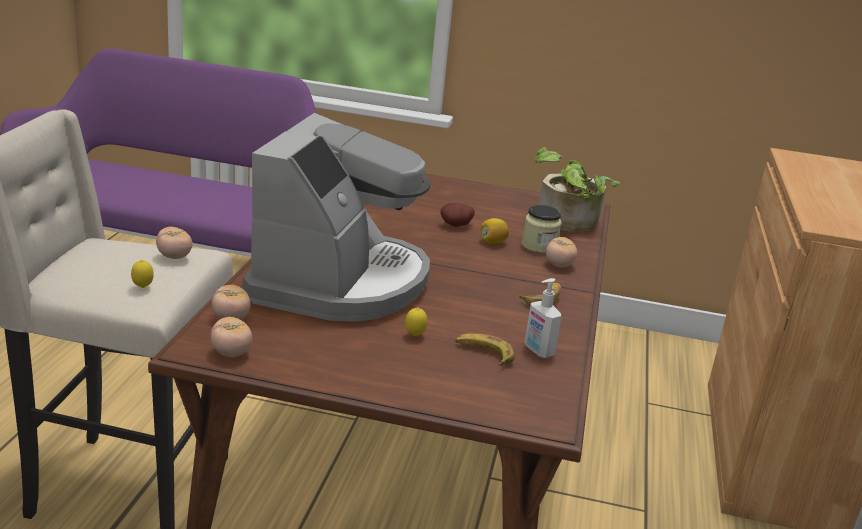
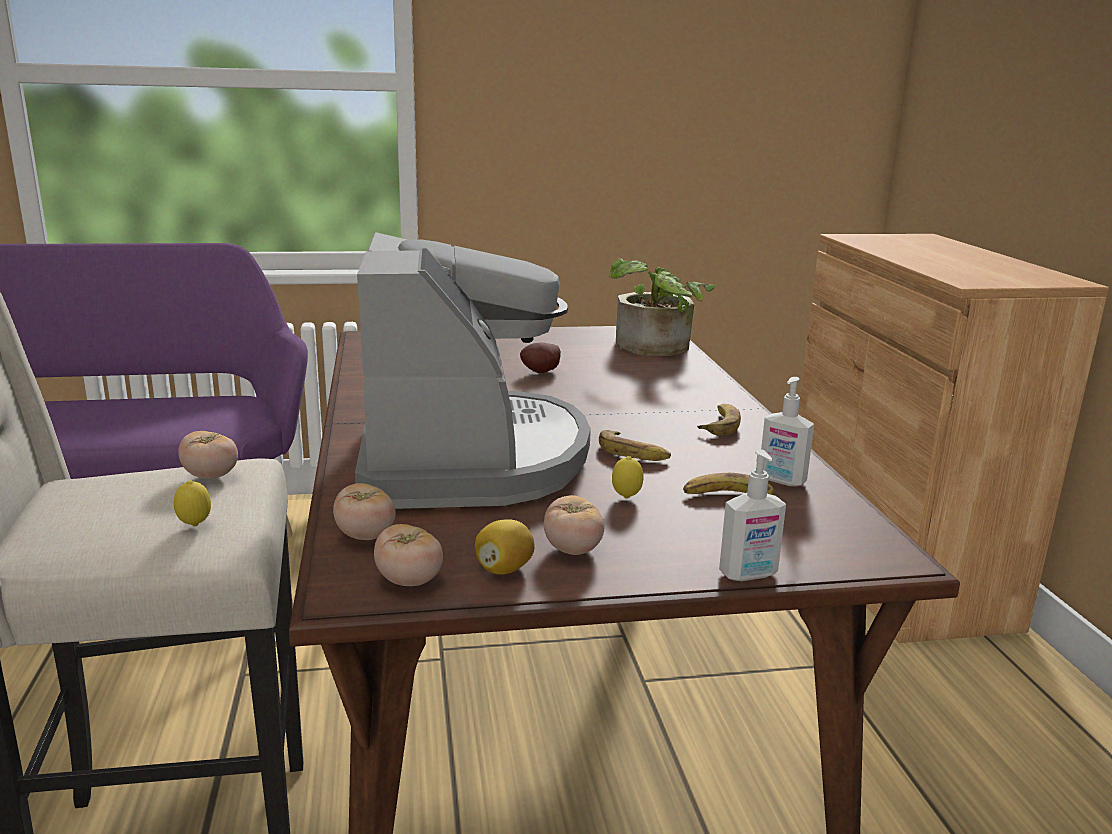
camera: 20 degrees left, 5 degrees down
lemon [481,218,509,244] -> lemon moved to [475,519,535,575]
jar [522,205,562,253] -> none
tomato [546,237,577,267] -> tomato moved to [544,495,604,555]
none -> banana [599,430,671,461]
none -> soap dispenser [719,449,786,581]

